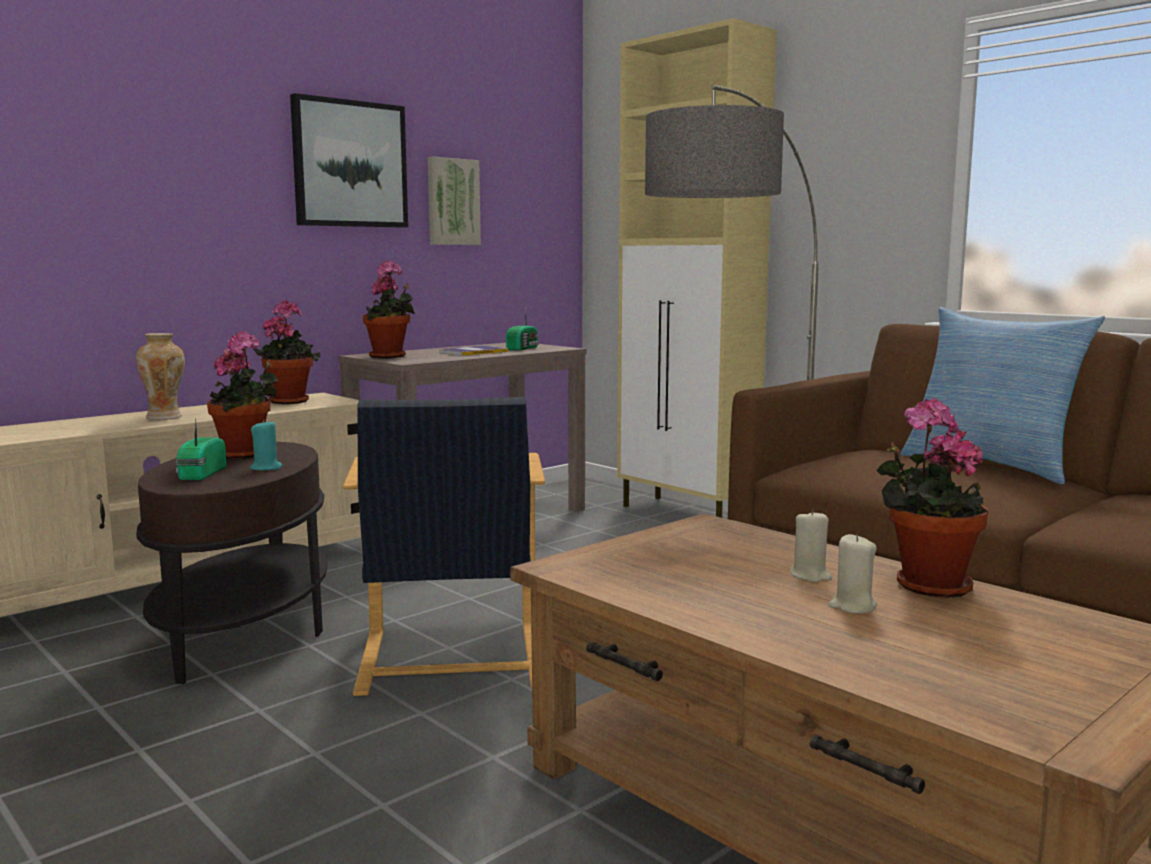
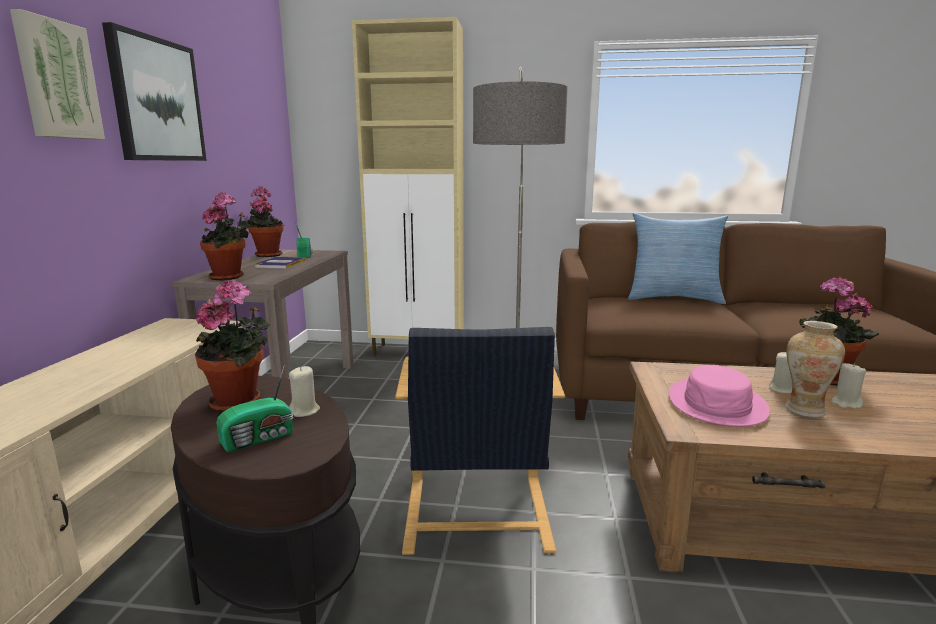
camera: 40 degrees left, 5 degrees up
vase [136,333,185,420] -> vase moved to [785,321,845,417]
radio [176,418,226,480] -> radio turned 90 degrees counterclockwise [216,365,293,452]
turquoise candle [250,420,283,471] -> beige candle [289,366,320,417]
potted plant [253,300,321,404] -> potted plant moved to [247,186,284,257]
black armchair [343,397,545,696] -> black armchair turned 45 degrees clockwise [395,327,565,555]
picture [428,157,481,245] -> picture moved to [10,9,105,140]
none -> pink hat [669,365,770,427]

